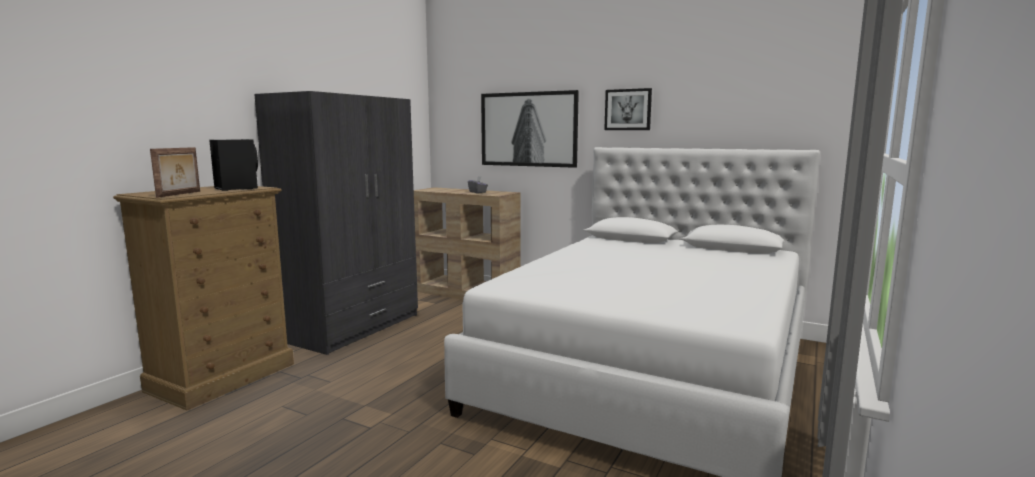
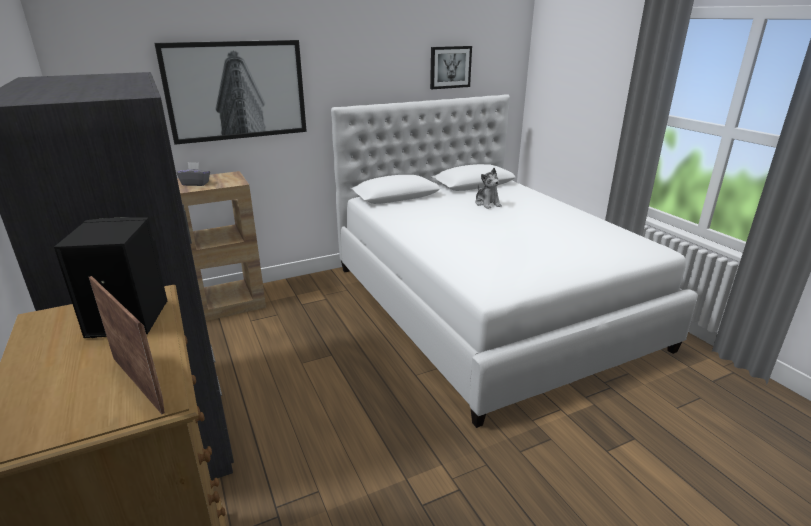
camera: 55 degrees left, 15 degrees up
picture [604,88,652,130] -> picture moved to [430,46,472,89]
none -> plush toy [475,168,502,209]

